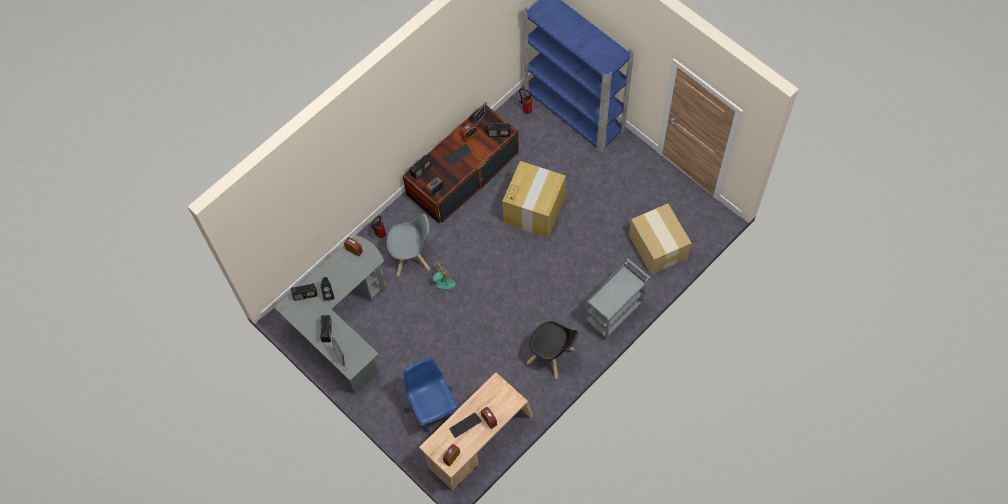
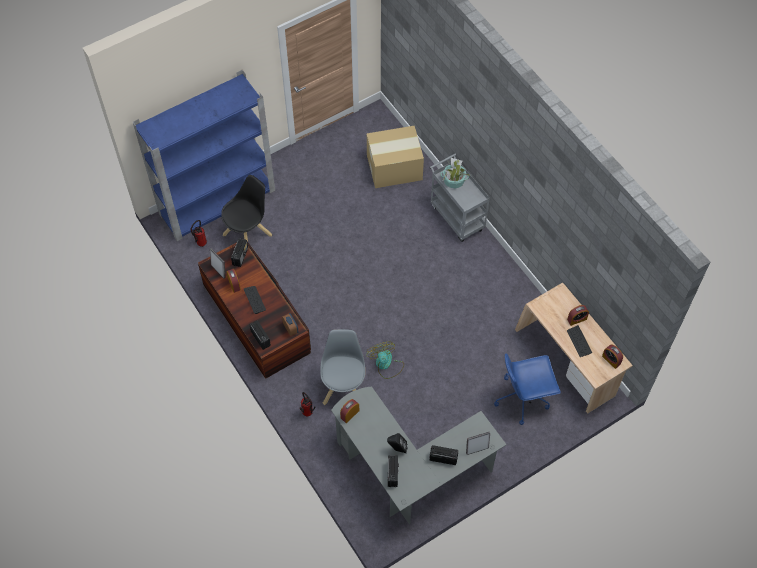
camera: 80 degrees left, 5 degrees down
cardboard box [503,161,566,238] -> none
black chair [527,321,578,379] -> black chair moved to [221,175,272,241]
none -> potted plant [440,158,471,188]

